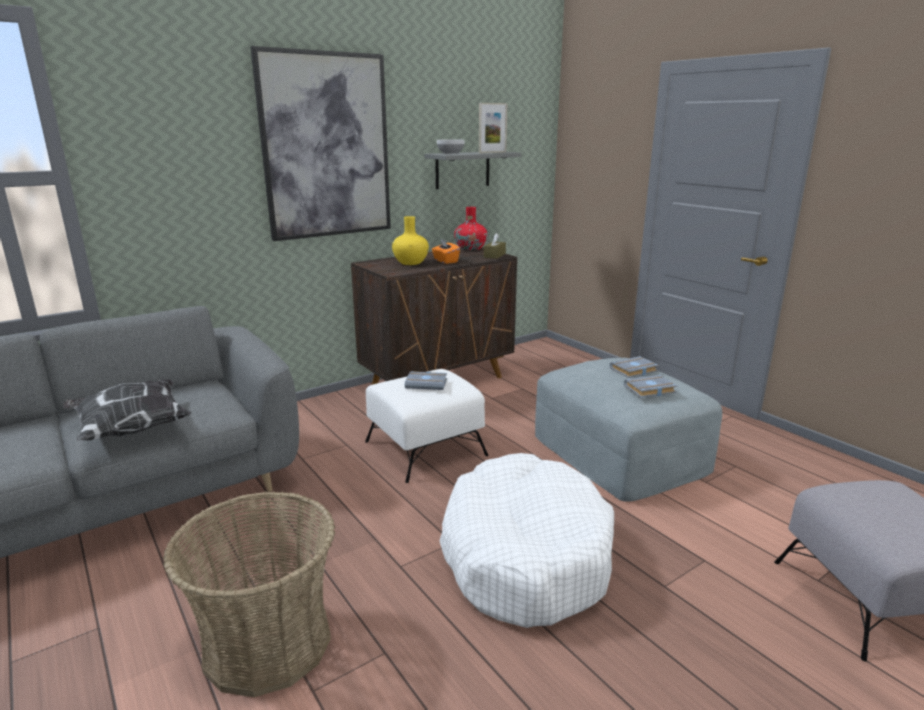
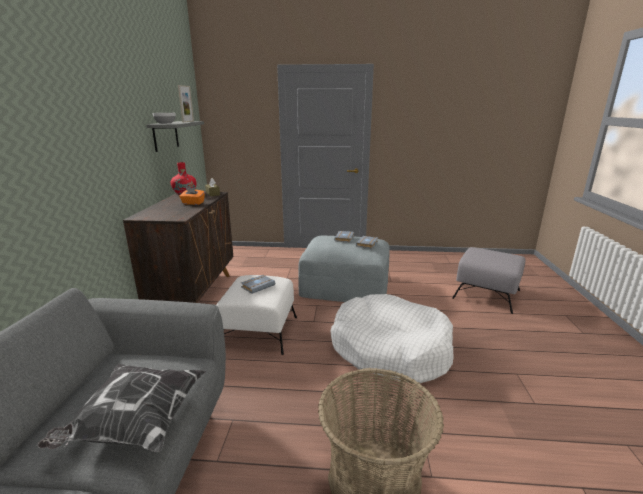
camera: 50 degrees left, 0 degrees up
picture [250,46,391,241] -> none
yellow vase [392,216,429,265] -> none

